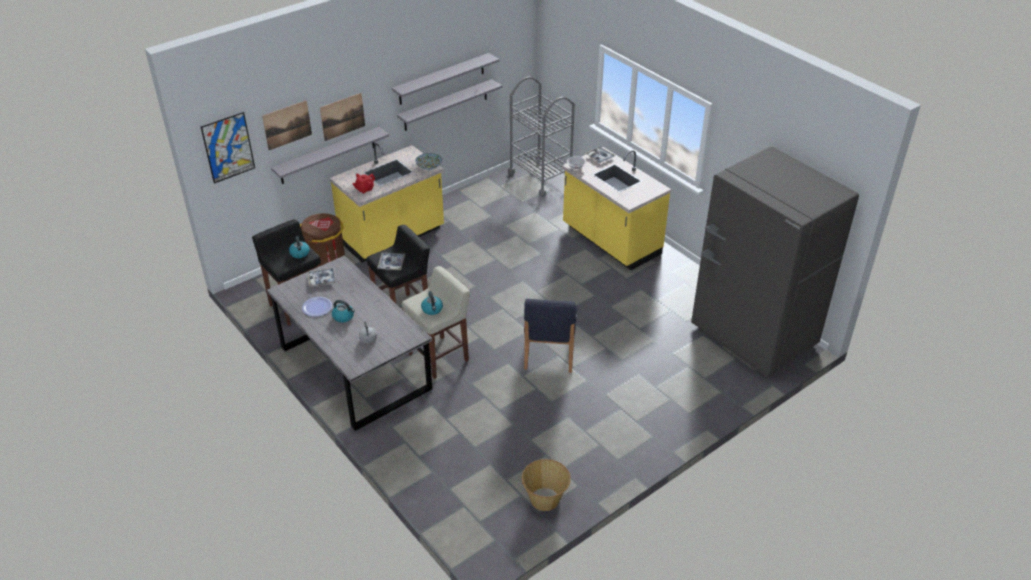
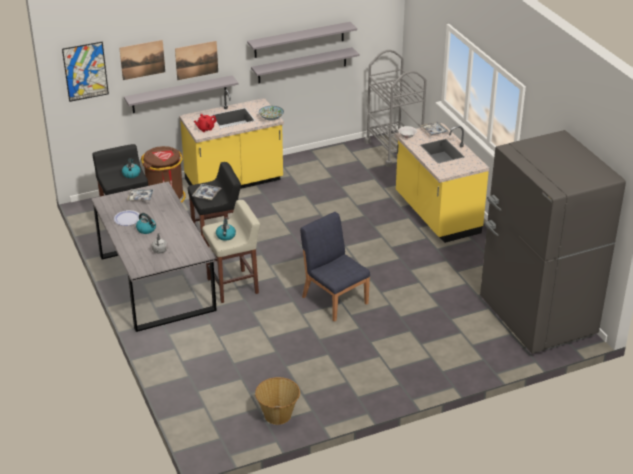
camera: 15 degrees right, 5 degrees down
blue chair [524,299,577,373] -> blue chair turned 120 degrees clockwise [300,212,370,322]

